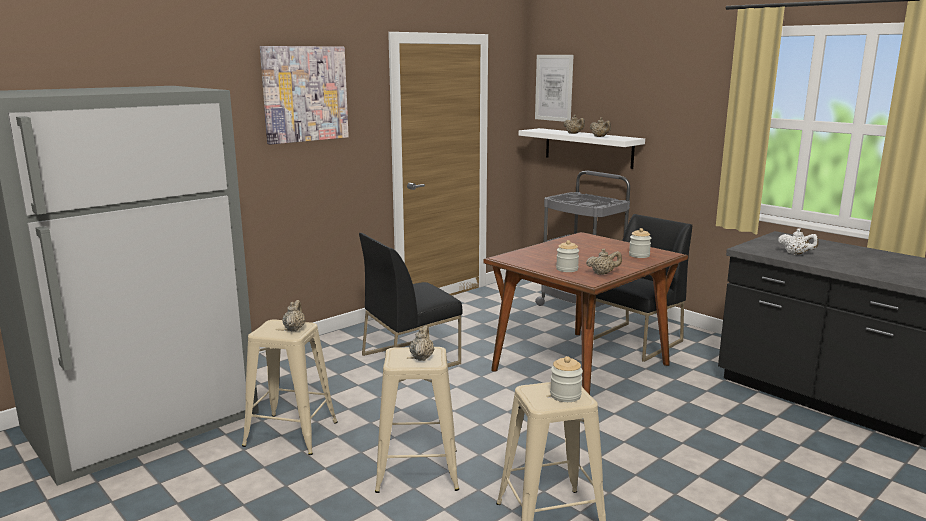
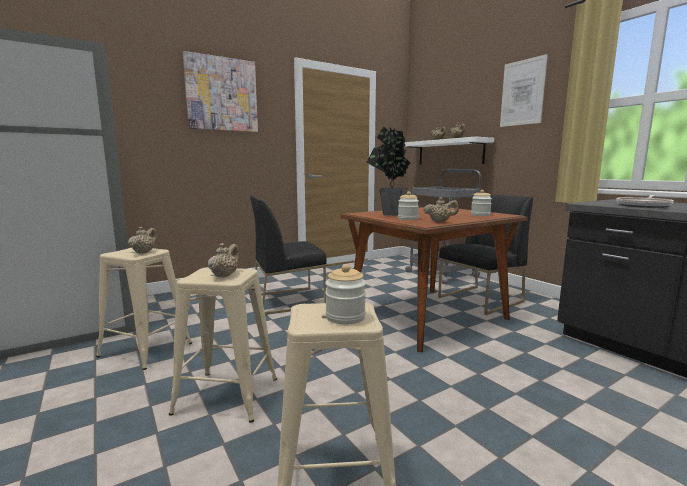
camera: 10 degrees right, 5 degrees down
picture [535,55,574,122] -> picture moved to [500,54,548,127]
white teapot [778,228,819,255] -> frying pan [616,195,674,208]
none -> potted plant [366,126,410,216]

